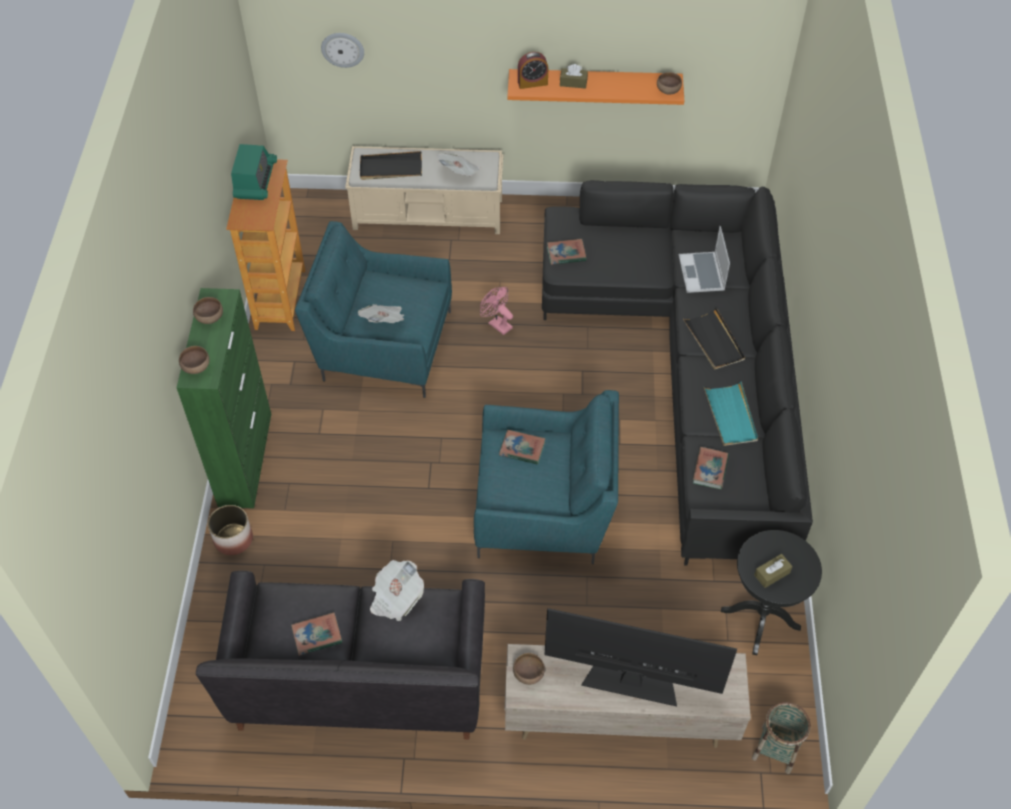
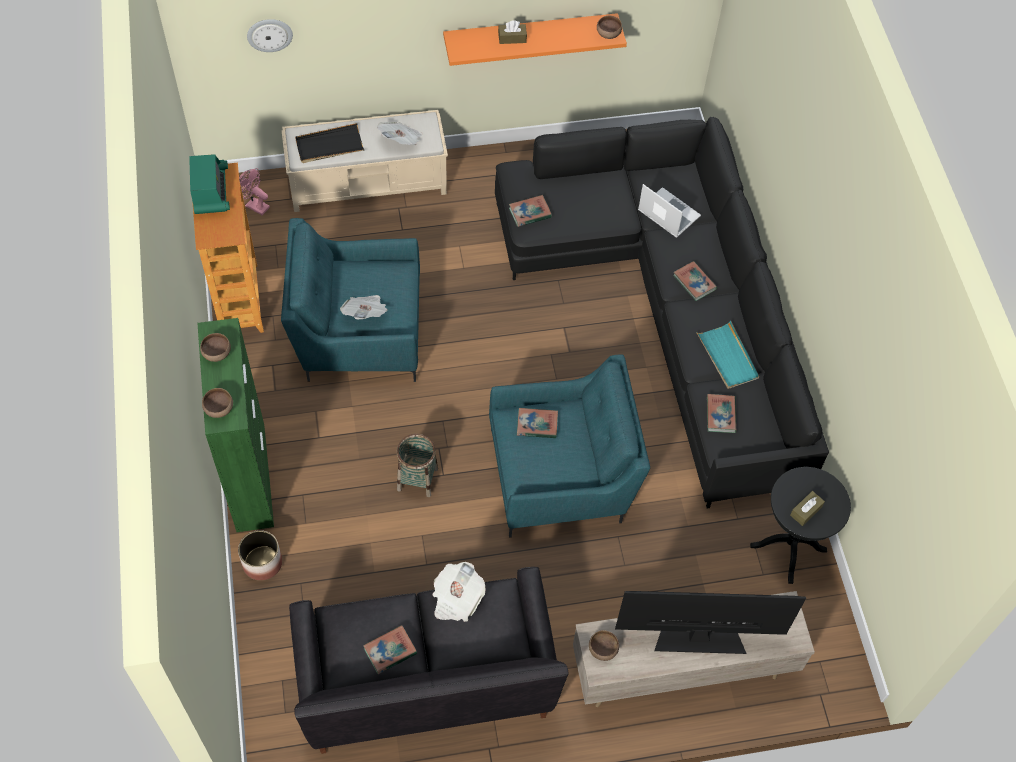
camera: 15 degrees left, 5 degrees up
pink fan [480,287,513,335] -> pink fan moved to [239,168,270,215]
alarm clock [518,52,548,89] -> none
laptop [679,226,730,293] -> laptop turned 150 degrees clockwise [638,184,701,238]
black tray [683,308,745,370] -> book [673,261,717,301]
basket [752,702,811,774] -> basket moved to [397,434,438,497]

